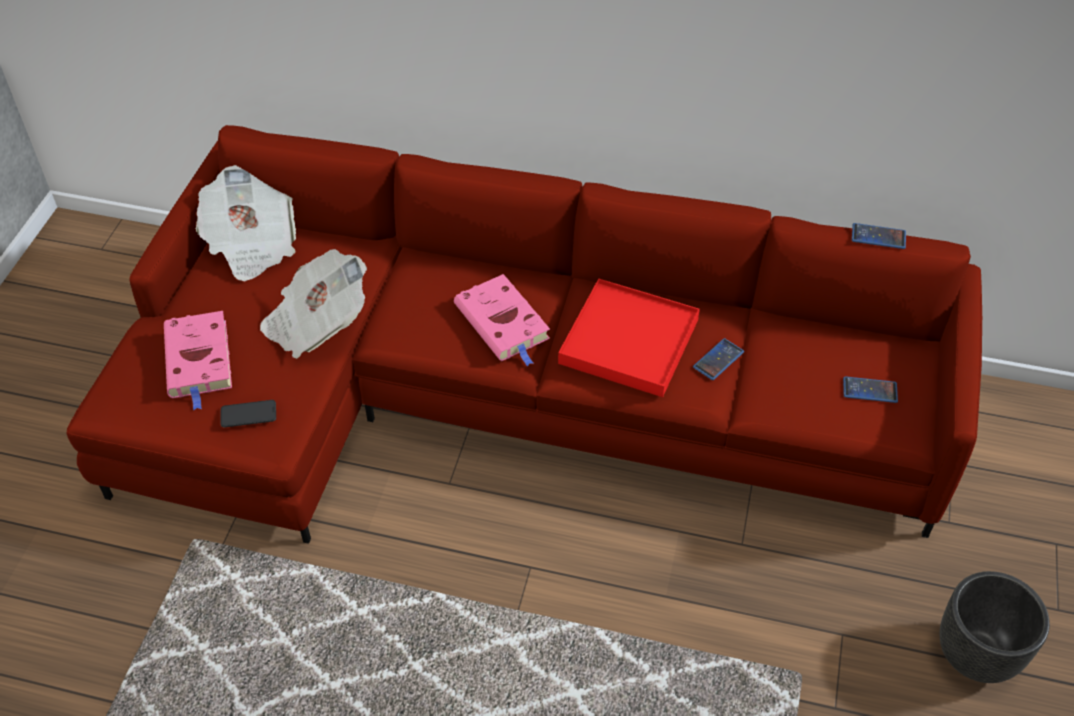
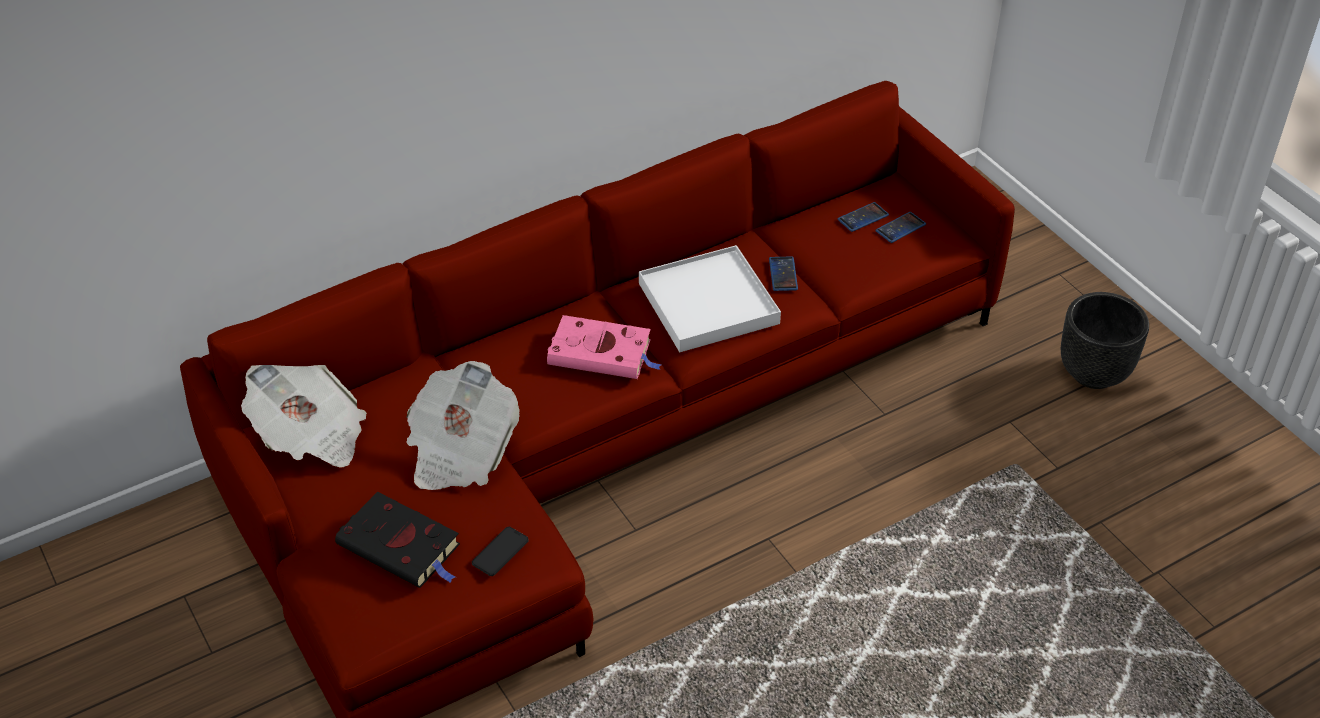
camera: 45 degrees left, 5 degrees down
pink book [164,311,232,410] -> black book [335,492,460,588]
red tray [558,279,700,397] -> white tray [639,245,781,352]
phone [852,223,906,249] -> phone moved to [838,202,889,232]

